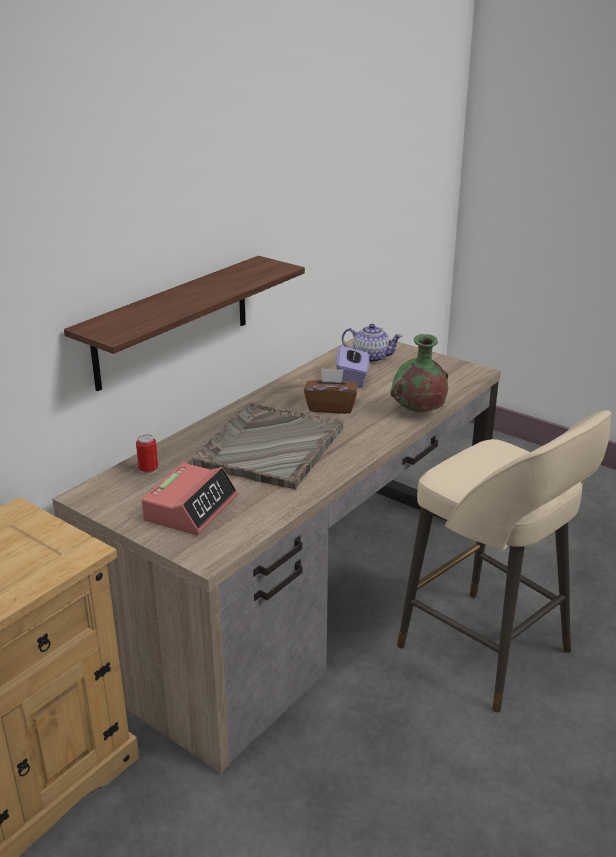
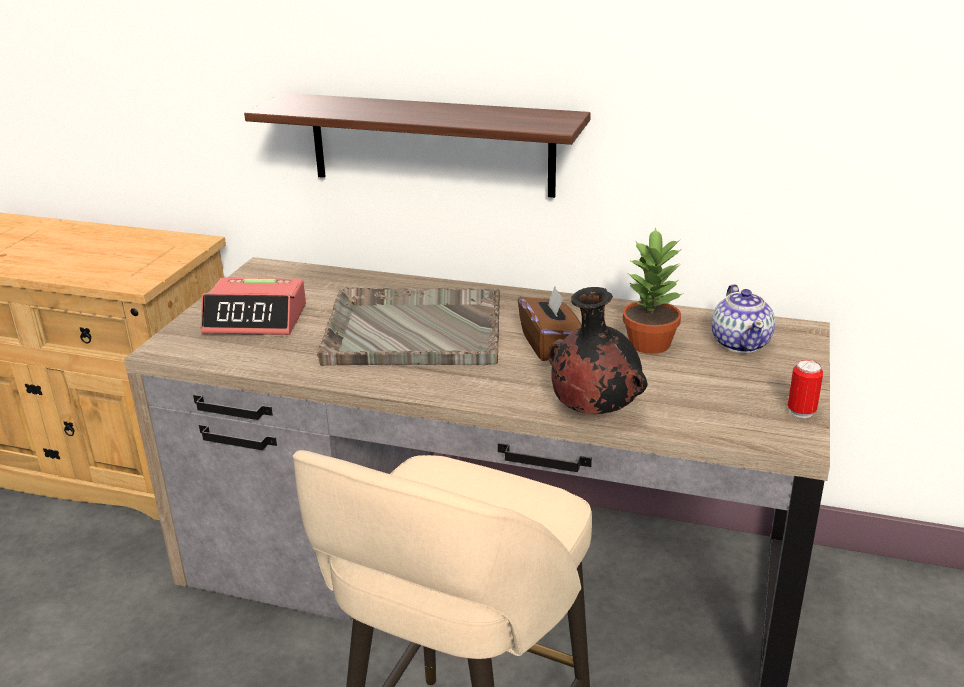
camera: 70 degrees right, 0 degrees up
can [136,435,158,474] -> can moved to [788,360,823,418]
purple tissue box [336,343,369,388] -> potted plant [622,227,684,354]
green vase [390,334,448,412] -> black vase [548,287,648,414]

